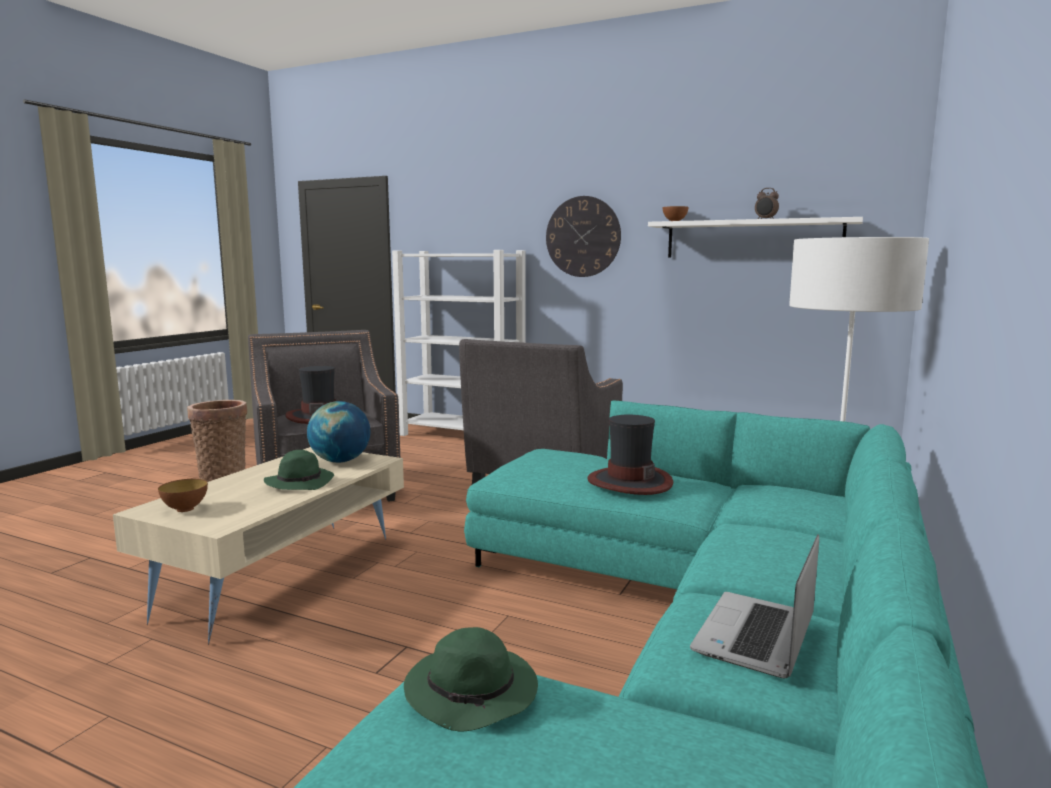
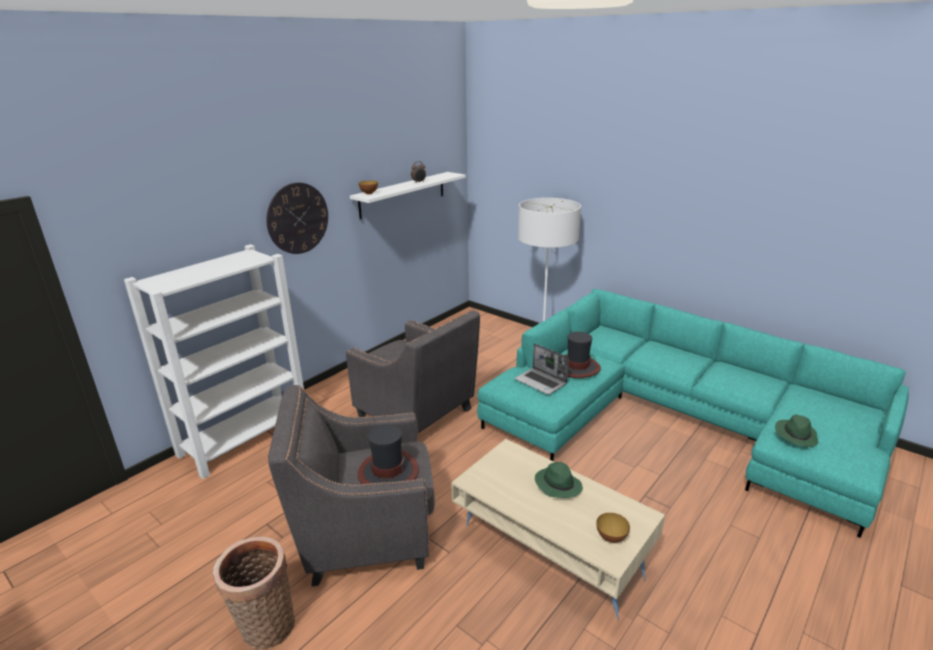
camera: 75 degrees left, 15 degrees up
globe [307,401,370,463] -> none
laptop [690,534,819,678] -> laptop moved to [515,343,569,395]

